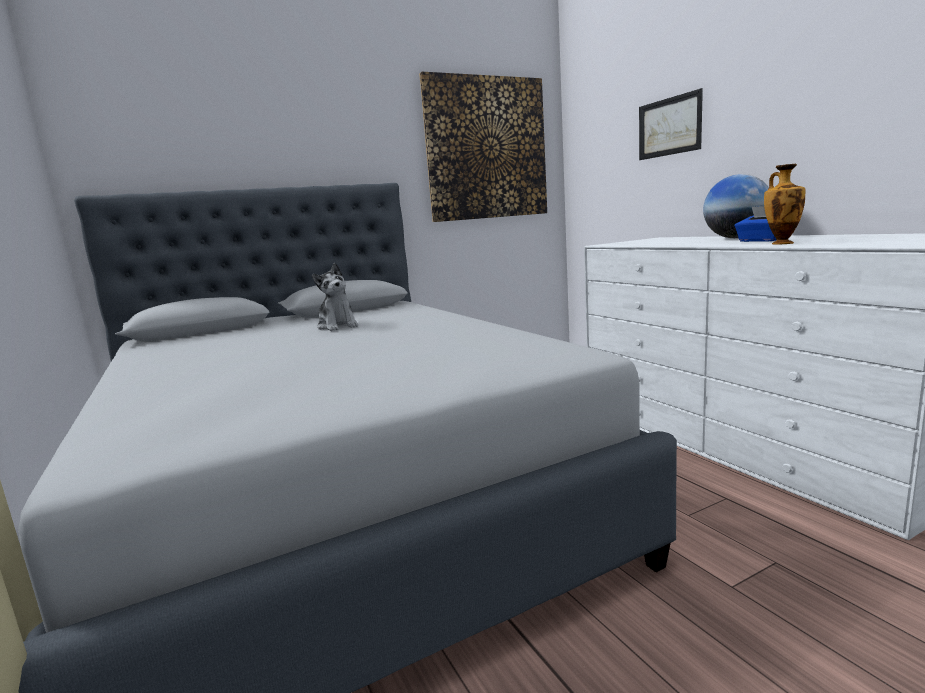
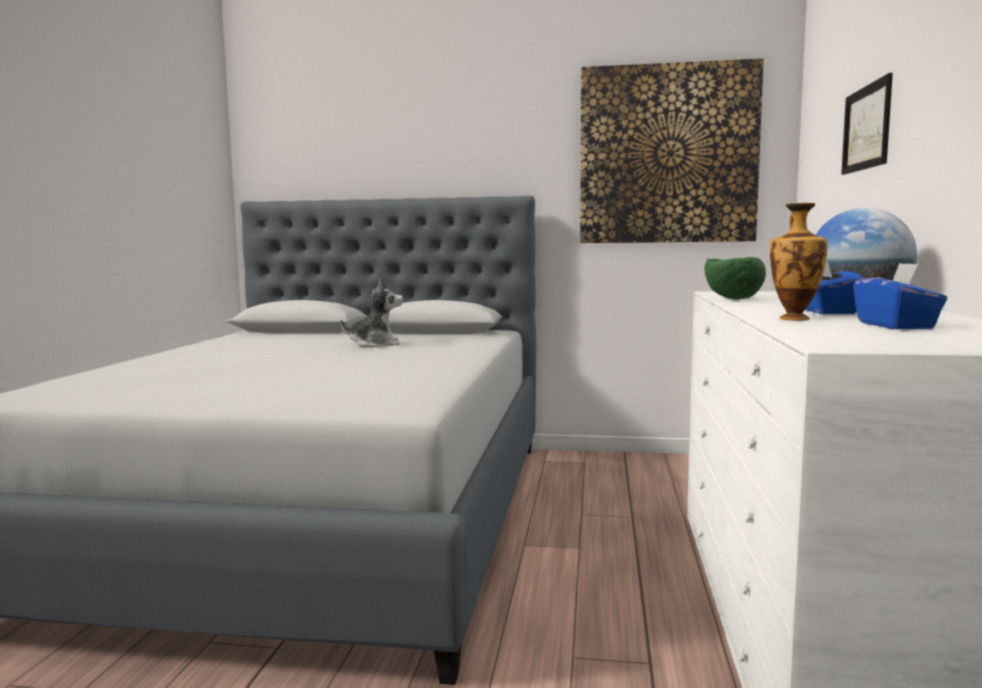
camera: 35 degrees right, 5 degrees down
plush toy [312,263,358,331] -> plush toy turned 105 degrees counterclockwise [340,279,403,347]
none -> green bowl [704,257,766,299]
none -> blue tissue box [853,263,947,329]

